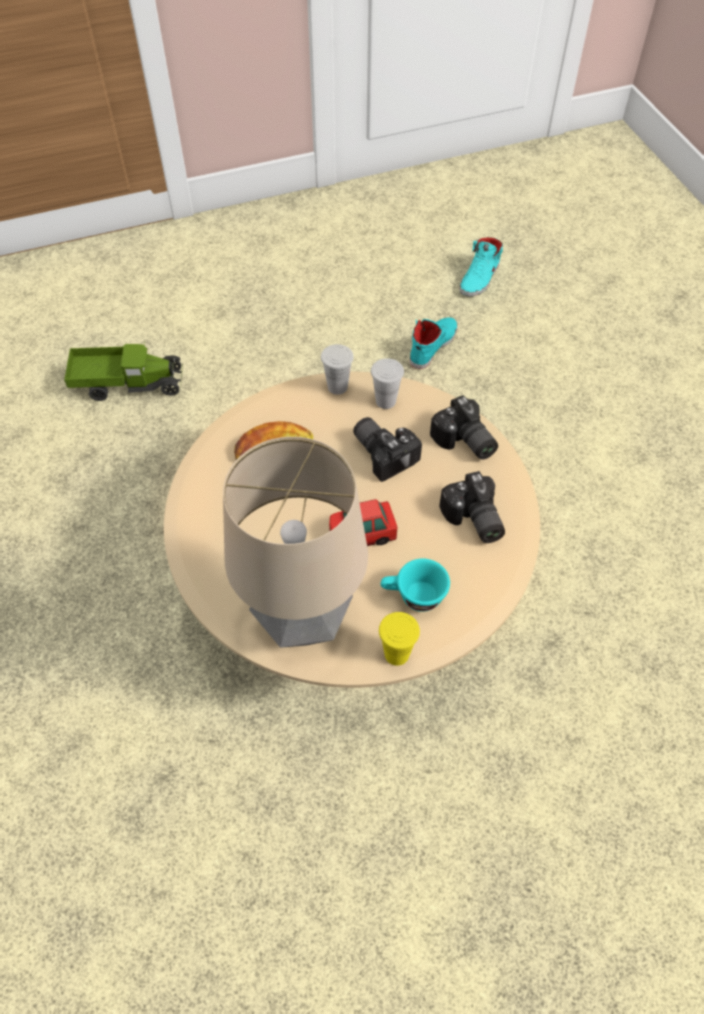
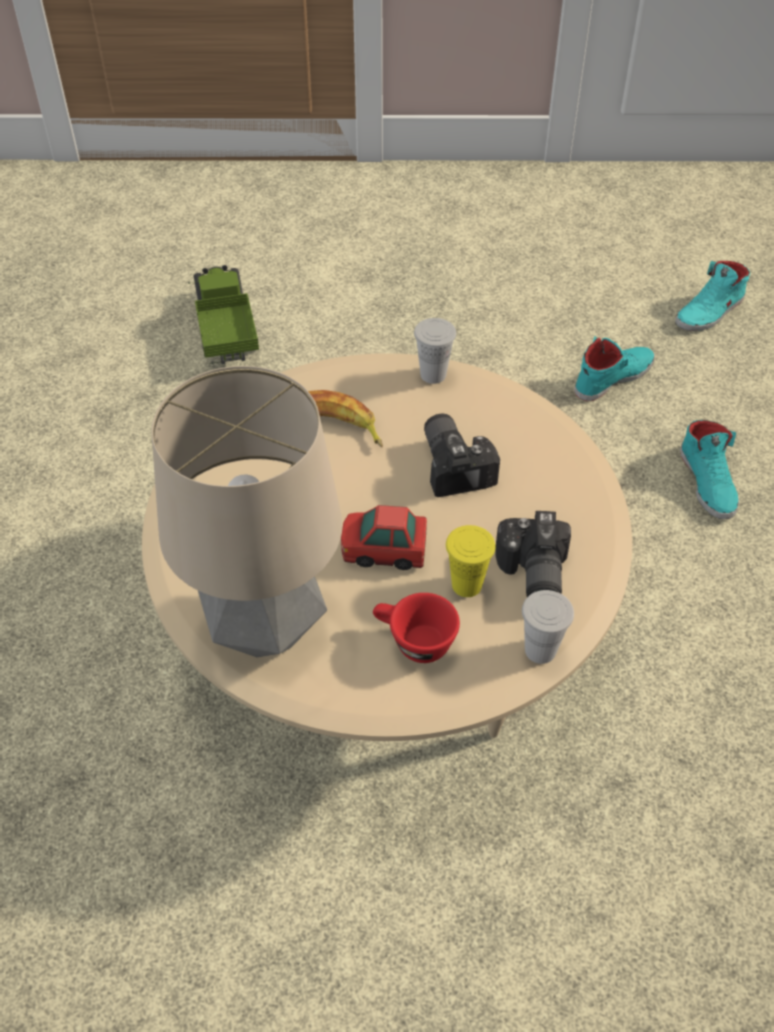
camera: 20 degrees right, 5 degrees down
toy truck [64,344,183,401] -> toy truck turned 120 degrees counterclockwise [188,265,259,364]
white cup [371,358,404,409] -> white cup moved to [522,590,574,664]
yellow cup [379,612,420,666] -> yellow cup moved to [446,525,496,597]
turquoise cup [381,559,450,612] -> red cup [373,593,460,663]
camera [430,395,498,460] -> none
none -> turquoise shoe [680,420,739,519]

